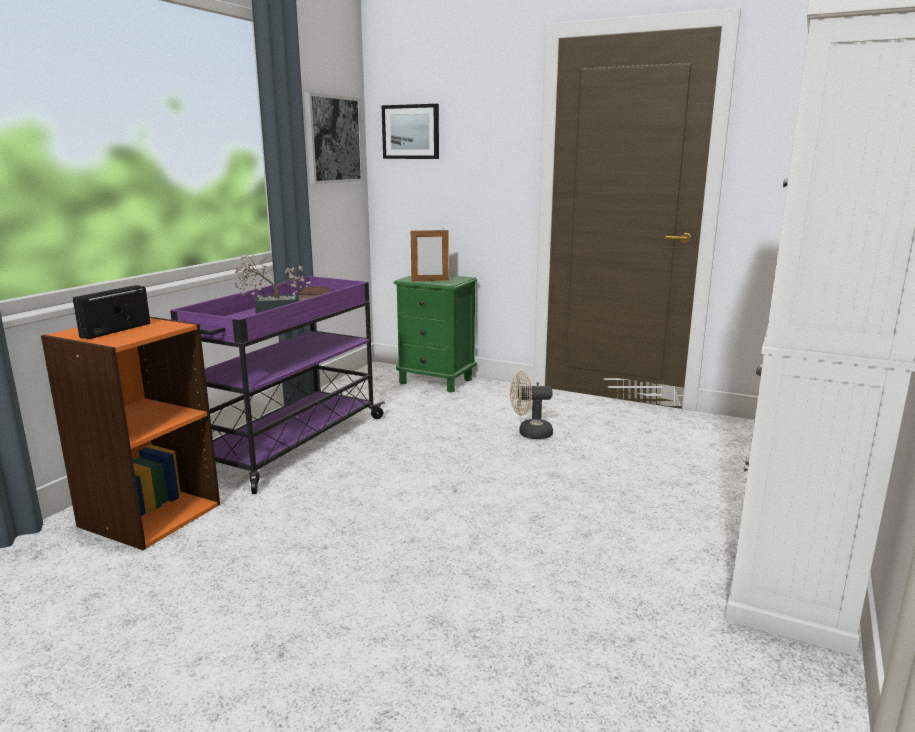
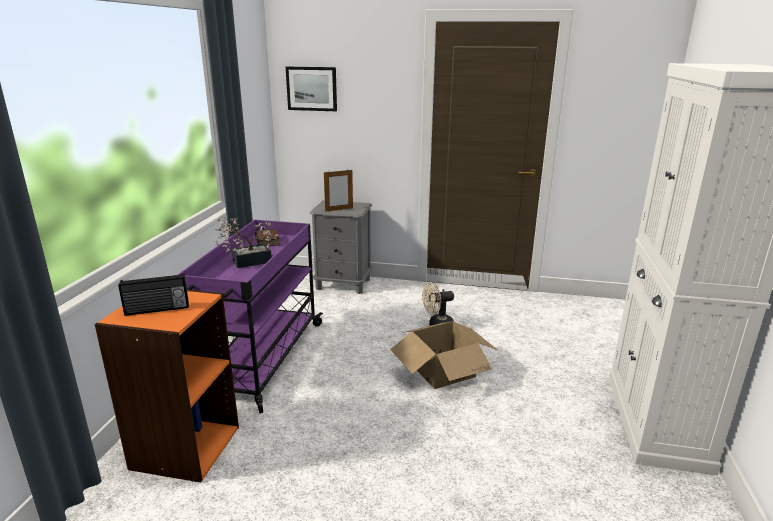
camera: 15 degrees left, 5 degrees up
radio [73,285,150,339] -> radio turned 120 degrees counterclockwise [119,273,189,316]
picture [304,92,363,184] -> none
green nightstand [394,275,477,393] -> grey nightstand [310,200,372,294]
none -> cardboard box [390,321,497,389]

